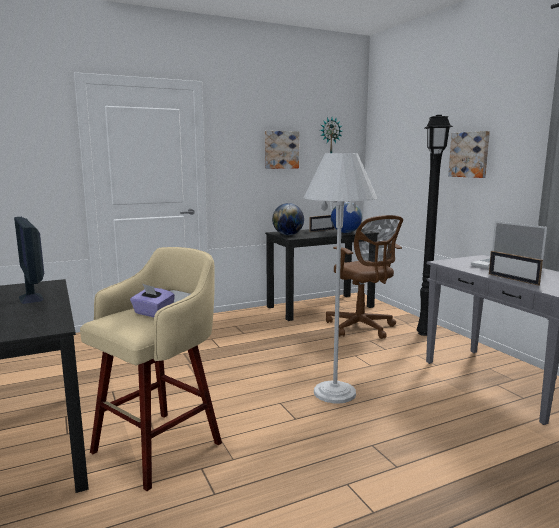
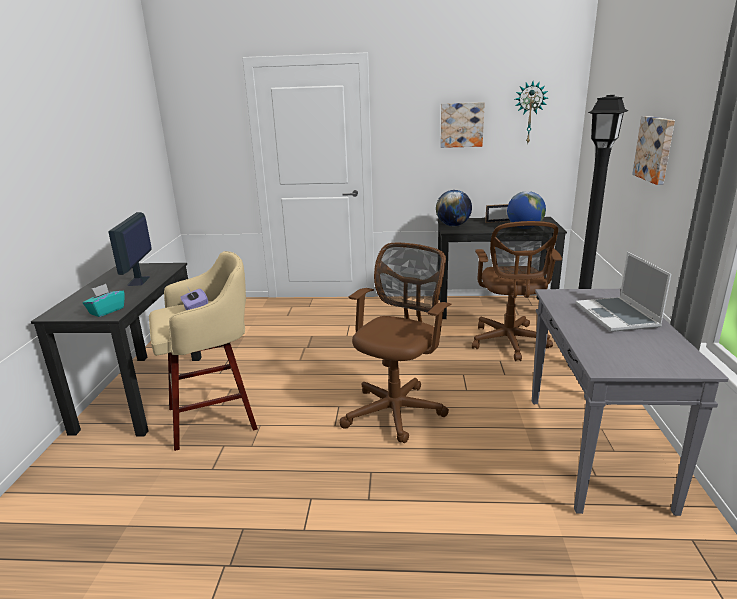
camera: 30 degrees right, 10 degrees up
white floor lamp [303,153,378,403] -> brown office chair [340,243,452,443]
picture frame [489,251,543,286] -> none
none -> turquoise tissue box [83,284,124,317]

